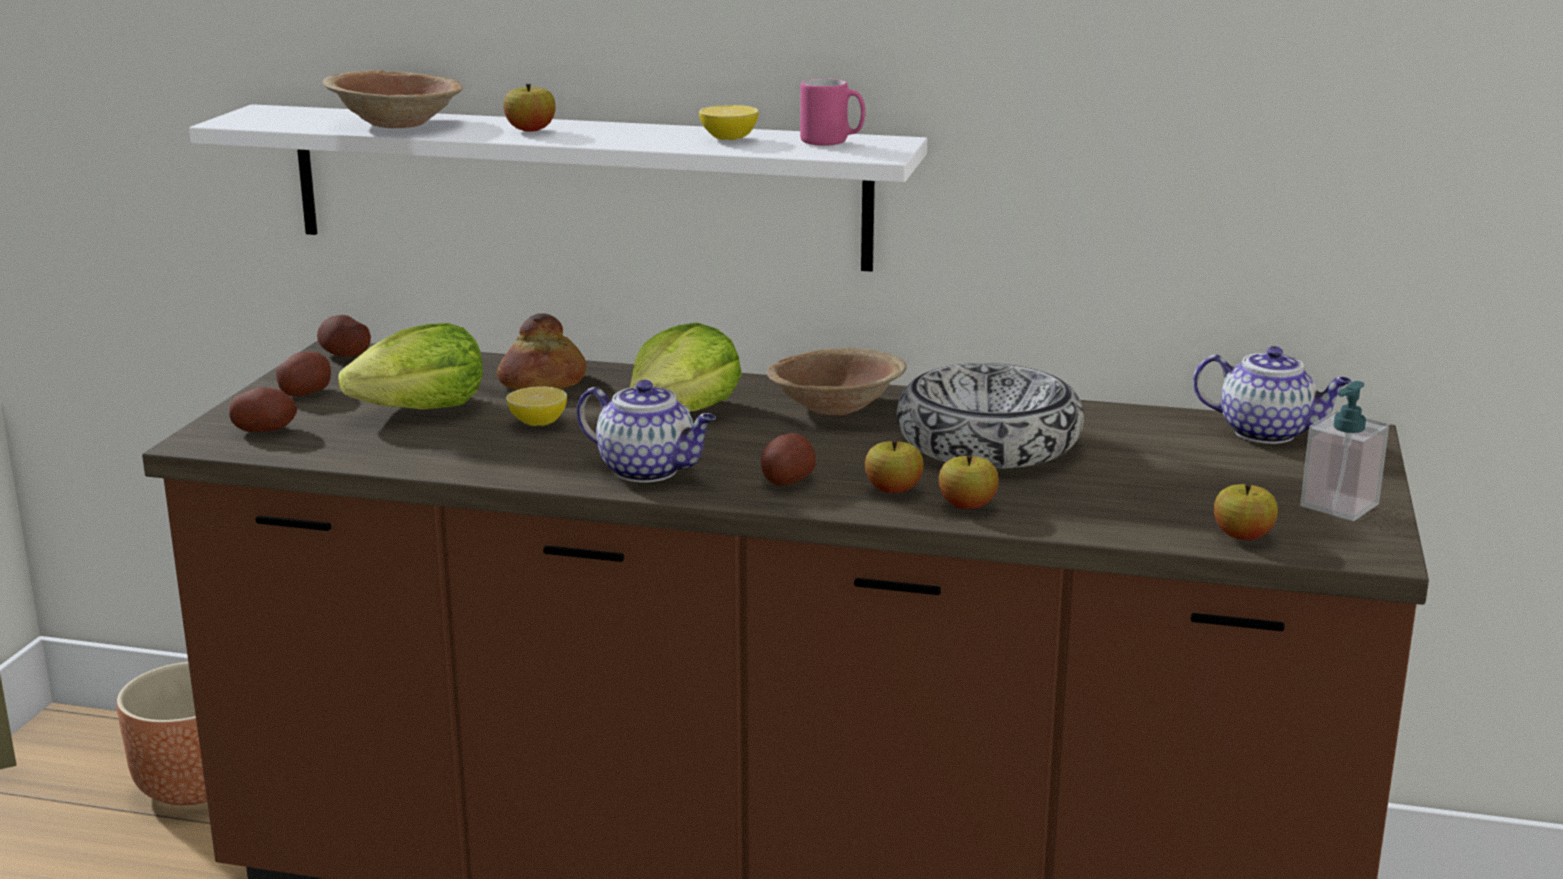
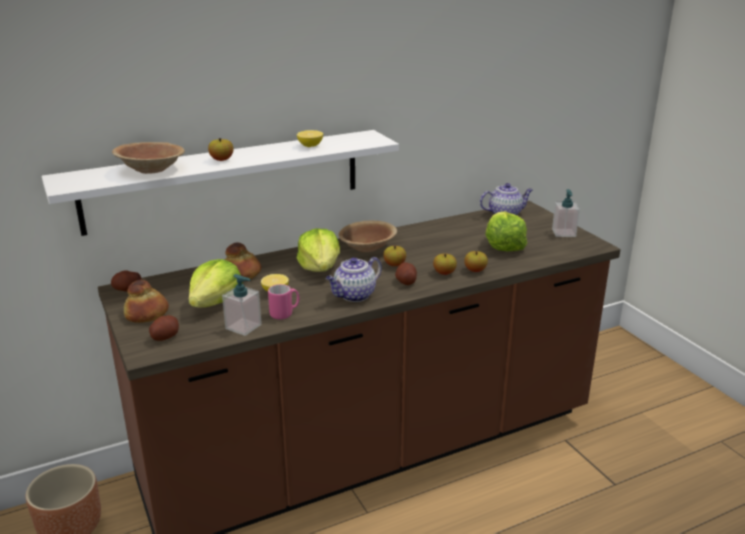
camera: 40 degrees left, 5 degrees up
potato [276,351,331,397] -> bread [124,280,169,323]
teapot [577,380,716,483] -> teapot turned 150 degrees clockwise [326,257,382,302]
pink mug [800,78,865,146] -> pink mug moved to [268,284,300,319]
bowl [896,363,1084,469] -> none
apple [1214,484,1278,540] -> apple moved to [383,246,406,266]
none -> soap dispenser [222,274,262,336]
none -> lettuce [486,211,527,251]

